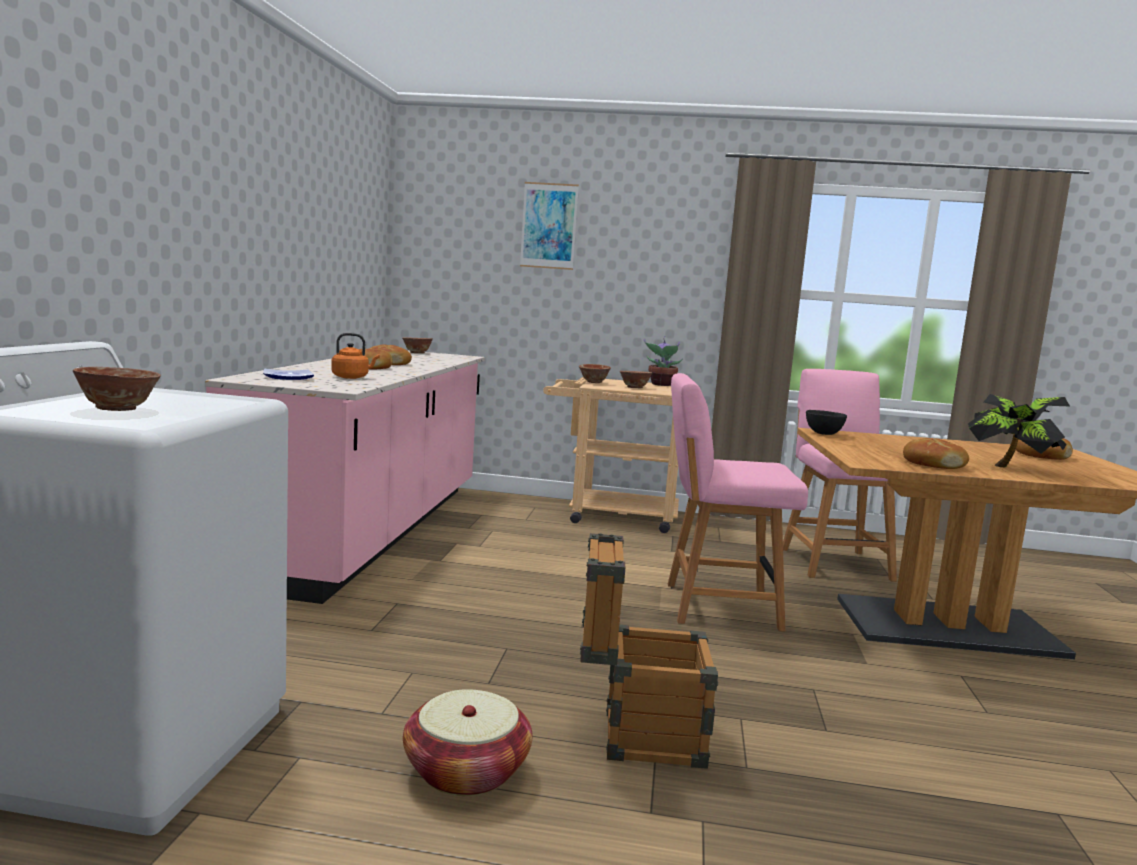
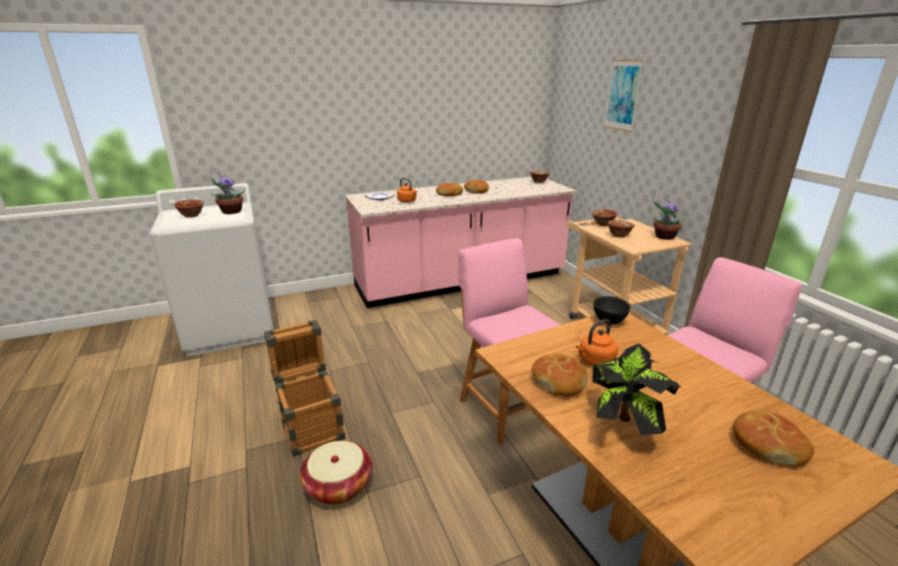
camera: 60 degrees right, 15 degrees up
basket [403,689,532,796] -> basket moved to [300,441,372,505]
none -> potted plant [210,171,246,214]
none -> orange kettle [576,319,618,365]

